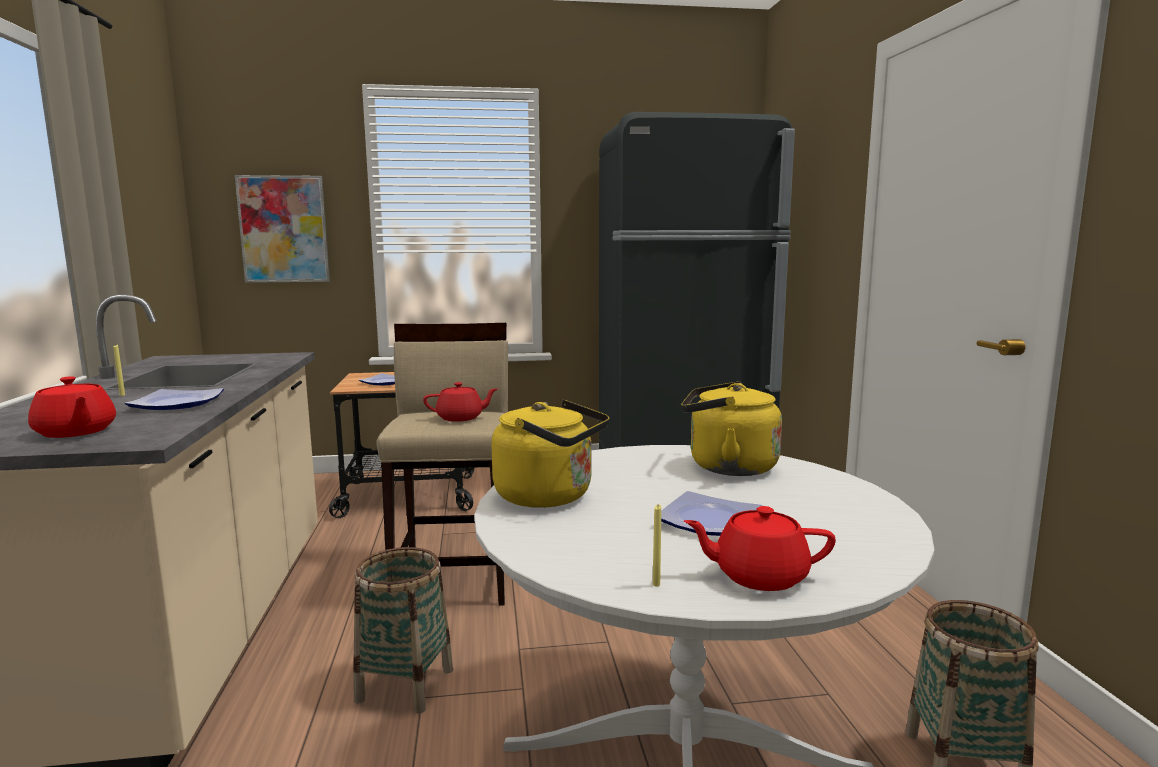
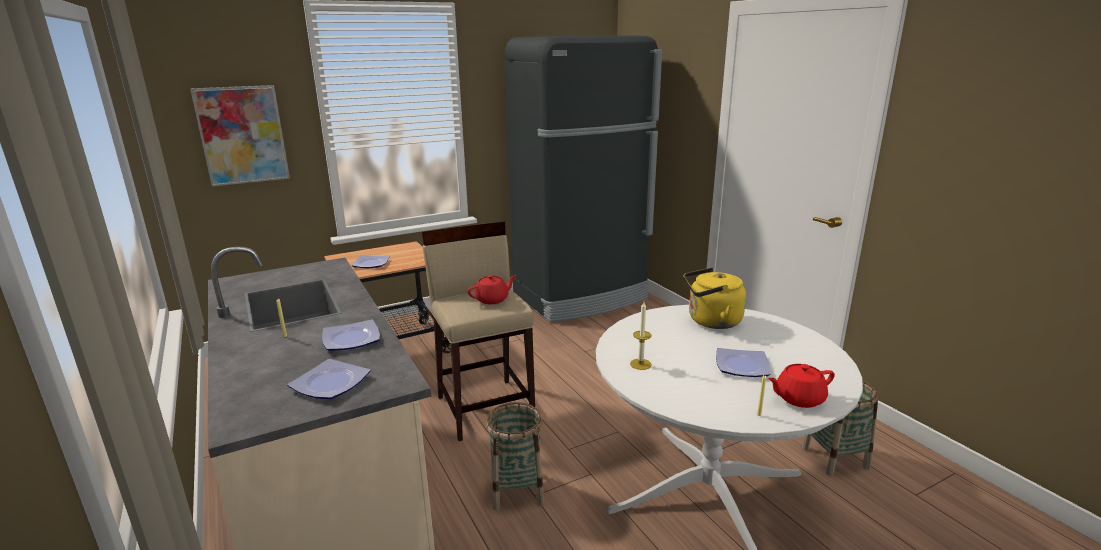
camera: 20 degrees left, 10 degrees up
red teapot [28,376,116,438] -> plate [287,359,371,399]
yellow kettle [492,400,610,508] -> candle [630,302,652,370]

